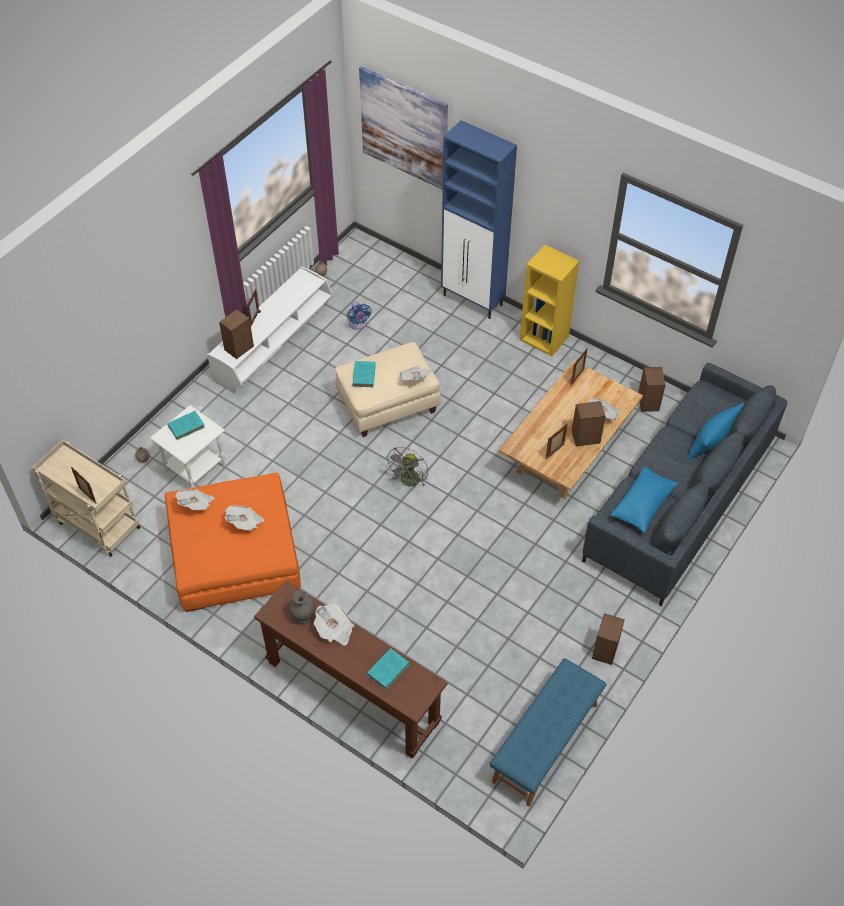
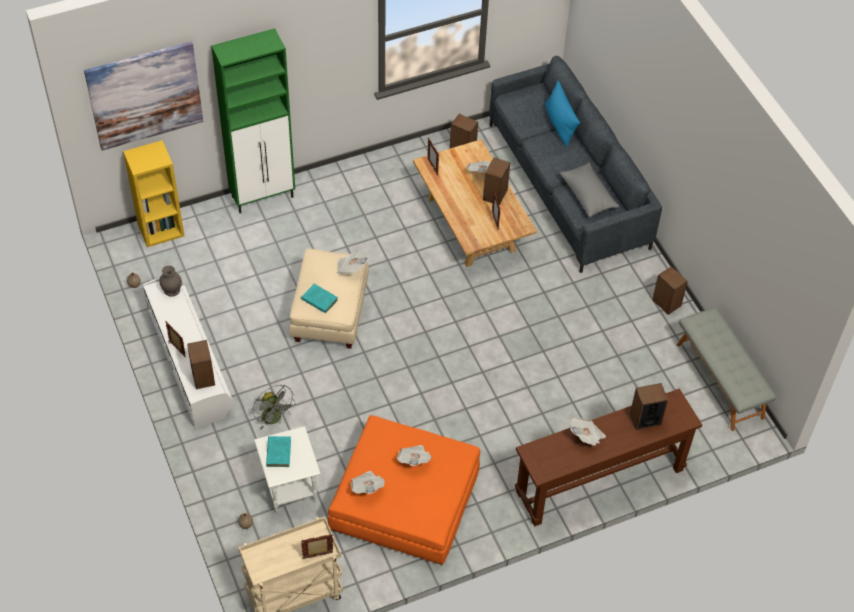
camera: 60 degrees left, 0 degrees up
grey vase [289,590,315,624] -> grey vase moved to [159,266,182,297]
blue fan [347,301,371,330] -> none
turquoise book [366,648,409,690] -> speaker [630,383,668,430]
grey fan [386,447,428,487] -> grey fan moved to [252,385,294,430]
blue cabinet [441,120,517,319] -> green cabinet [211,28,295,213]
blue bench [490,658,606,806] -> grey bench [677,307,777,431]
yellow bookcase [520,245,579,356] -> yellow bookcase moved to [123,140,184,247]
blue pillow [610,466,678,533] -> grey pillow [560,163,619,218]

